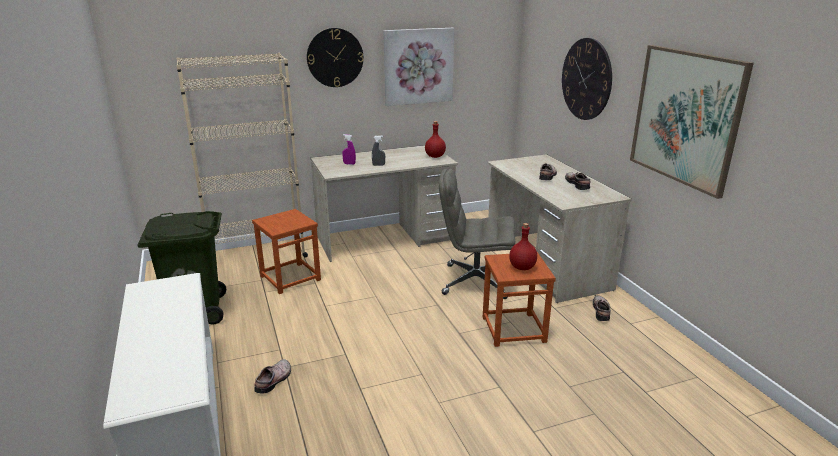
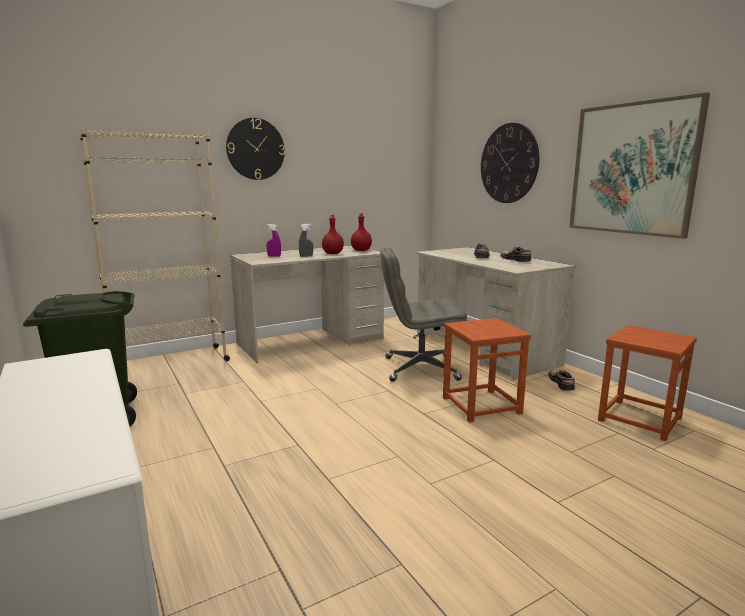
camera: 10 degrees left, 10 degrees down
brown stool [252,209,321,294] -> brown stool moved to [598,325,697,441]
shoe [254,359,291,394] -> none
picture [384,28,454,106] -> none
red bottle [509,223,537,270] -> red bottle moved to [322,215,344,254]

